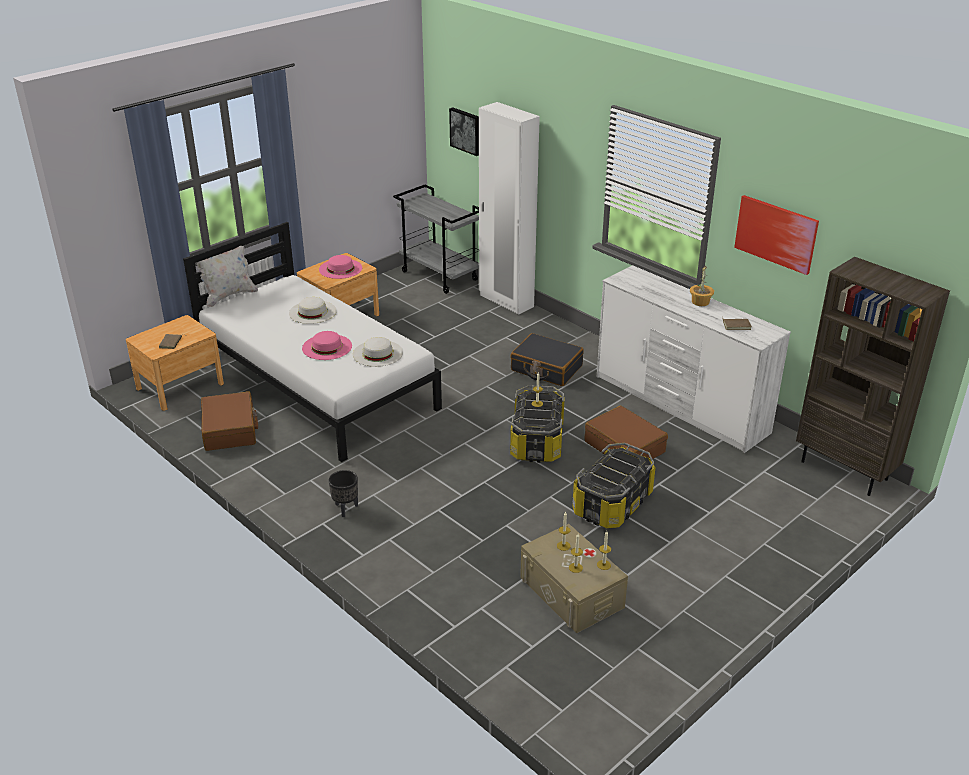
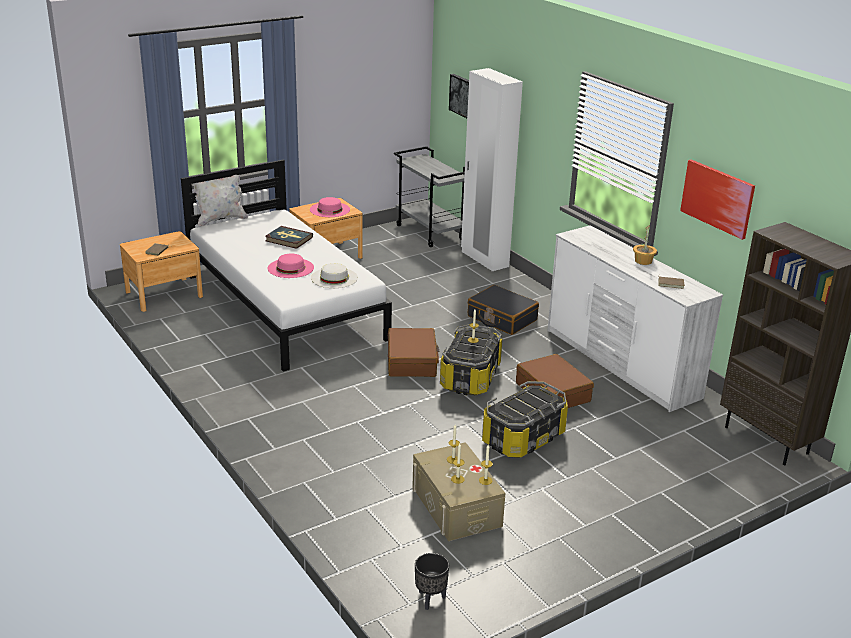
camera: 10 degrees right, 5 degrees down
brown suitcase [201,391,258,451] -> brown suitcase moved to [388,328,440,377]
white hat [289,297,336,324] -> book [265,226,313,249]
black planter [329,470,358,517] -> black planter moved to [415,553,449,610]

